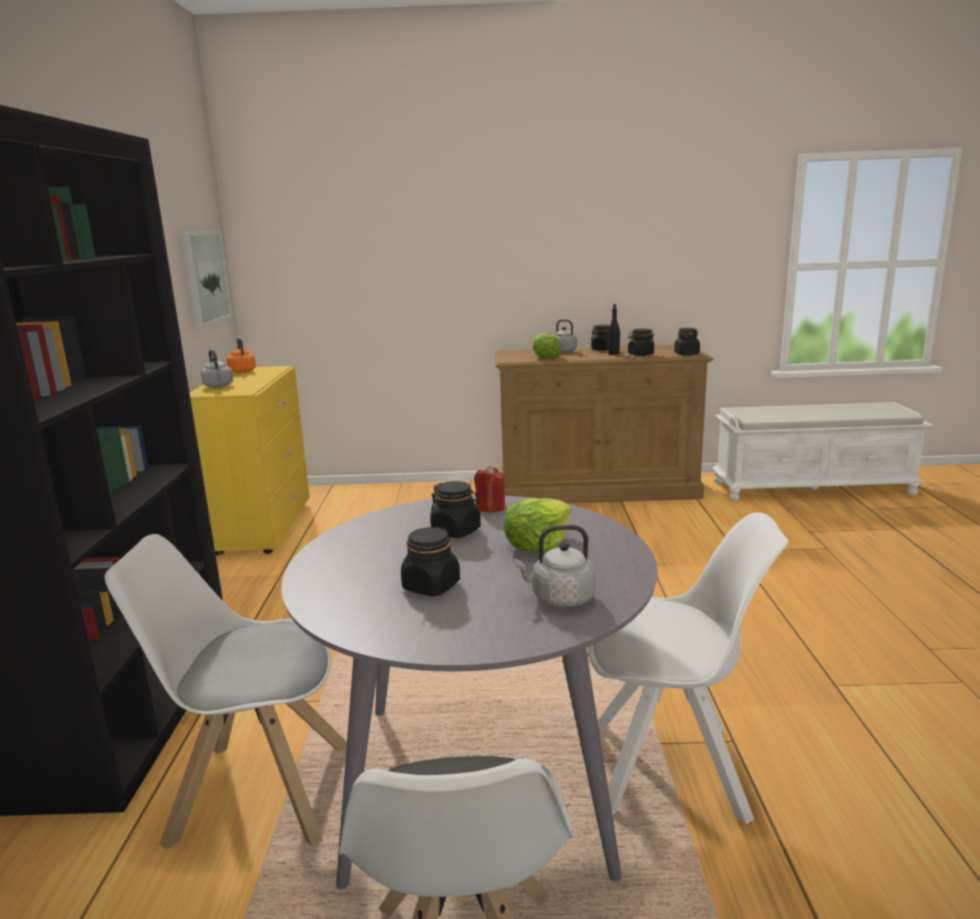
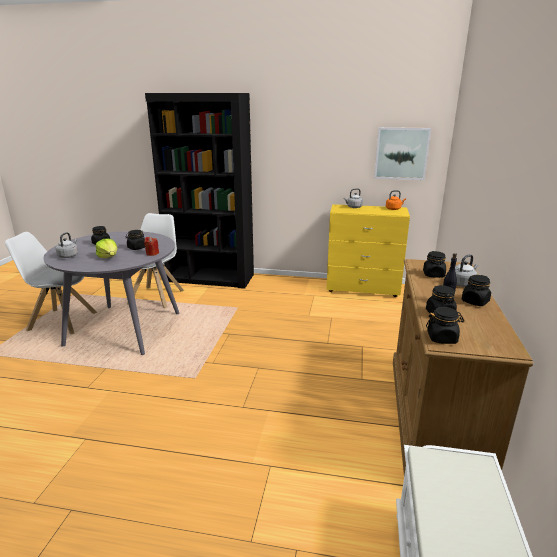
camera: 100 degrees right, 5 degrees up
lettuce [532,333,560,358] -> black jar [423,251,446,278]
white chair [588,512,789,825] -> none

